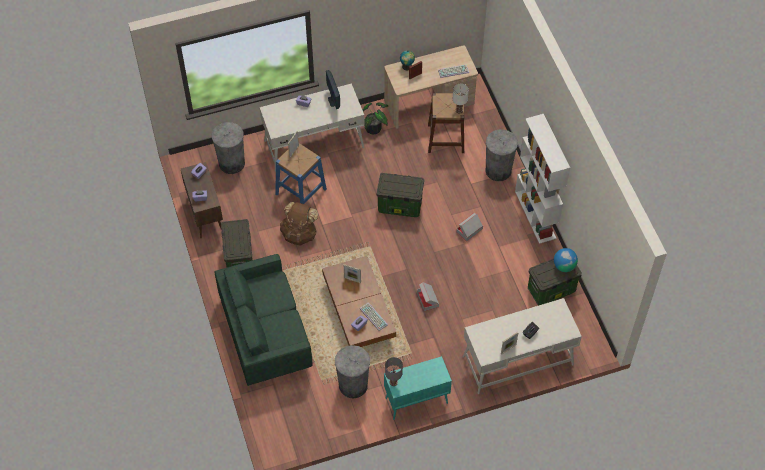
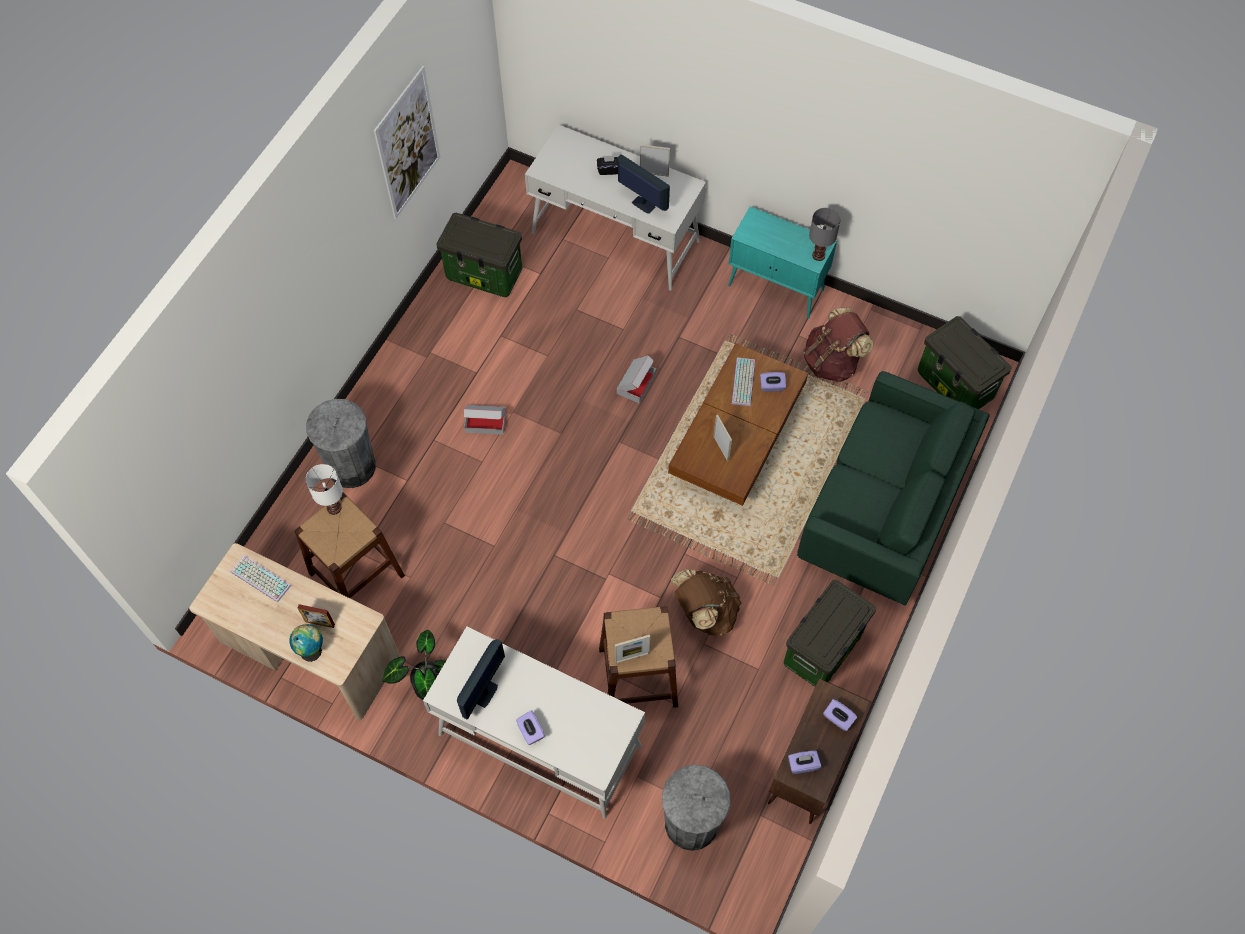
camera: 135 degrees left, 5 degrees up
blue stool [275,143,327,204] -> brown stool [599,606,678,708]
grey trash can [335,345,370,398] -> brown backpack [803,307,873,382]
storage box [376,173,424,217] -> storage box moved to [918,316,1011,409]
white bookcase [515,114,570,244] -> none
globe [554,248,578,272] -> none
none -> picture [374,66,440,219]
none -> monitor [618,154,670,214]

